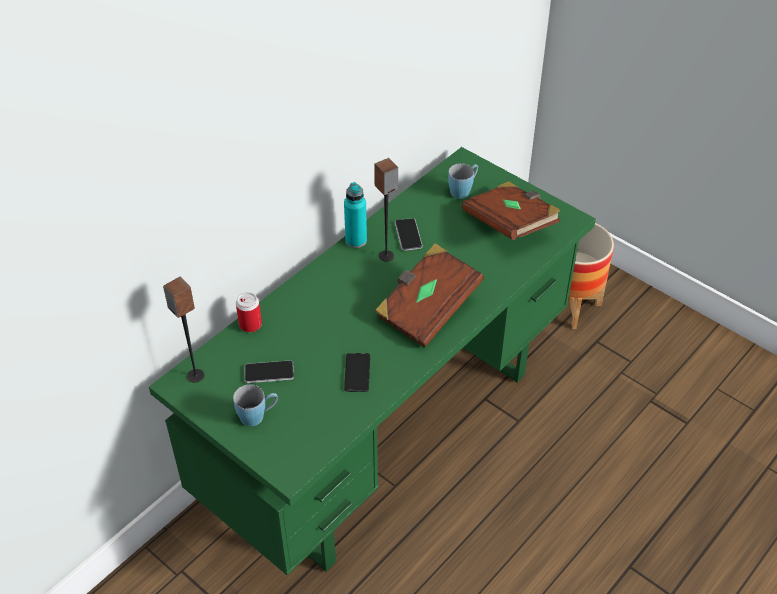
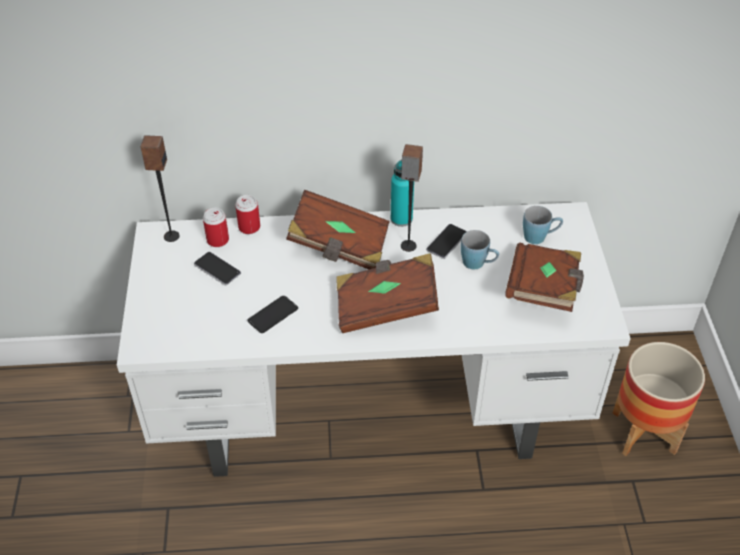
camera: 45 degrees right, 0 degrees up
green desk [149,147,596,576] -> white desk [117,202,631,477]
blue mug [233,384,278,426] -> blue mug moved to [461,230,499,269]
none -> can [203,207,229,247]
none -> brown book [286,189,390,270]

